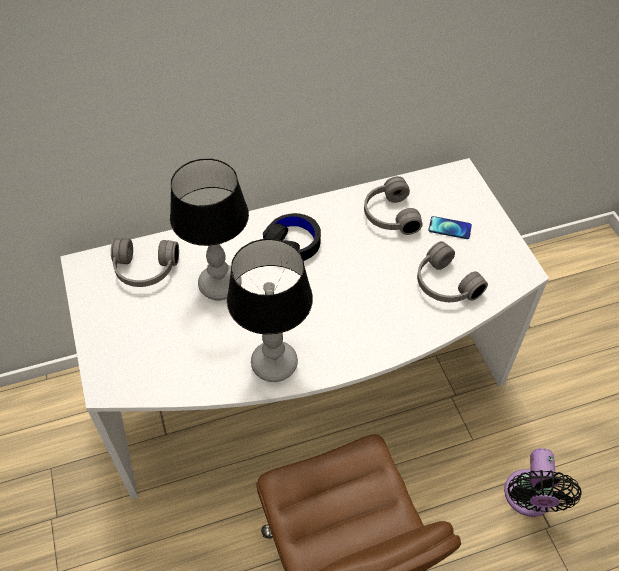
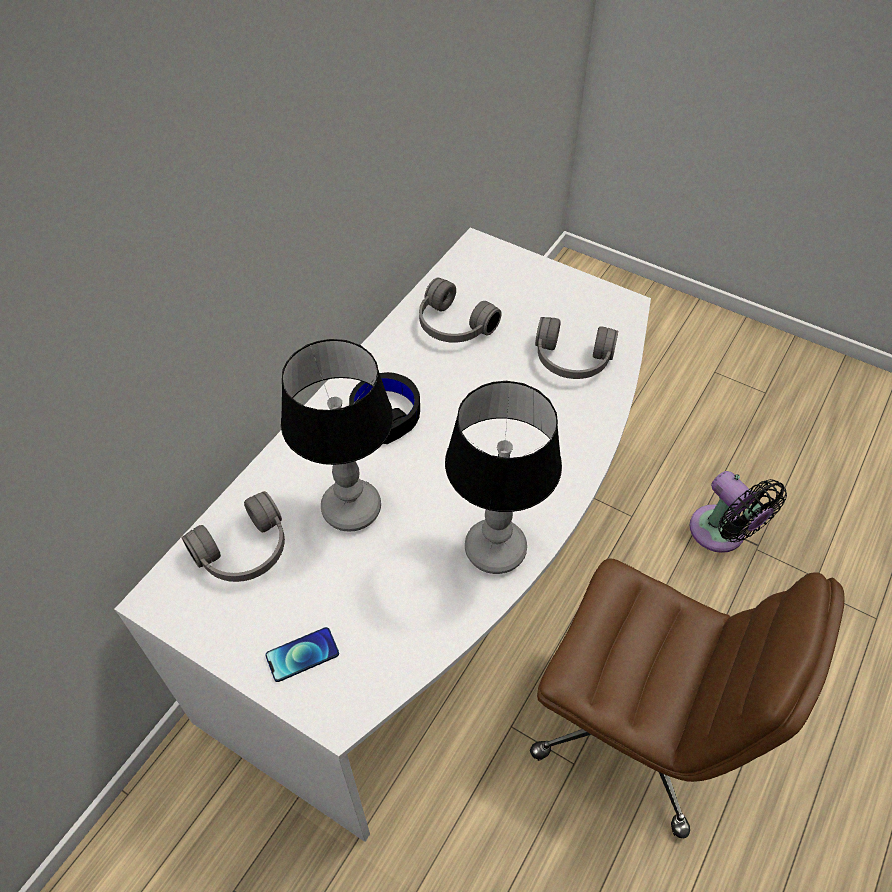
camera: 40 degrees left, 0 degrees up
phone [428,216,472,239] -> phone moved to [265,627,339,682]

